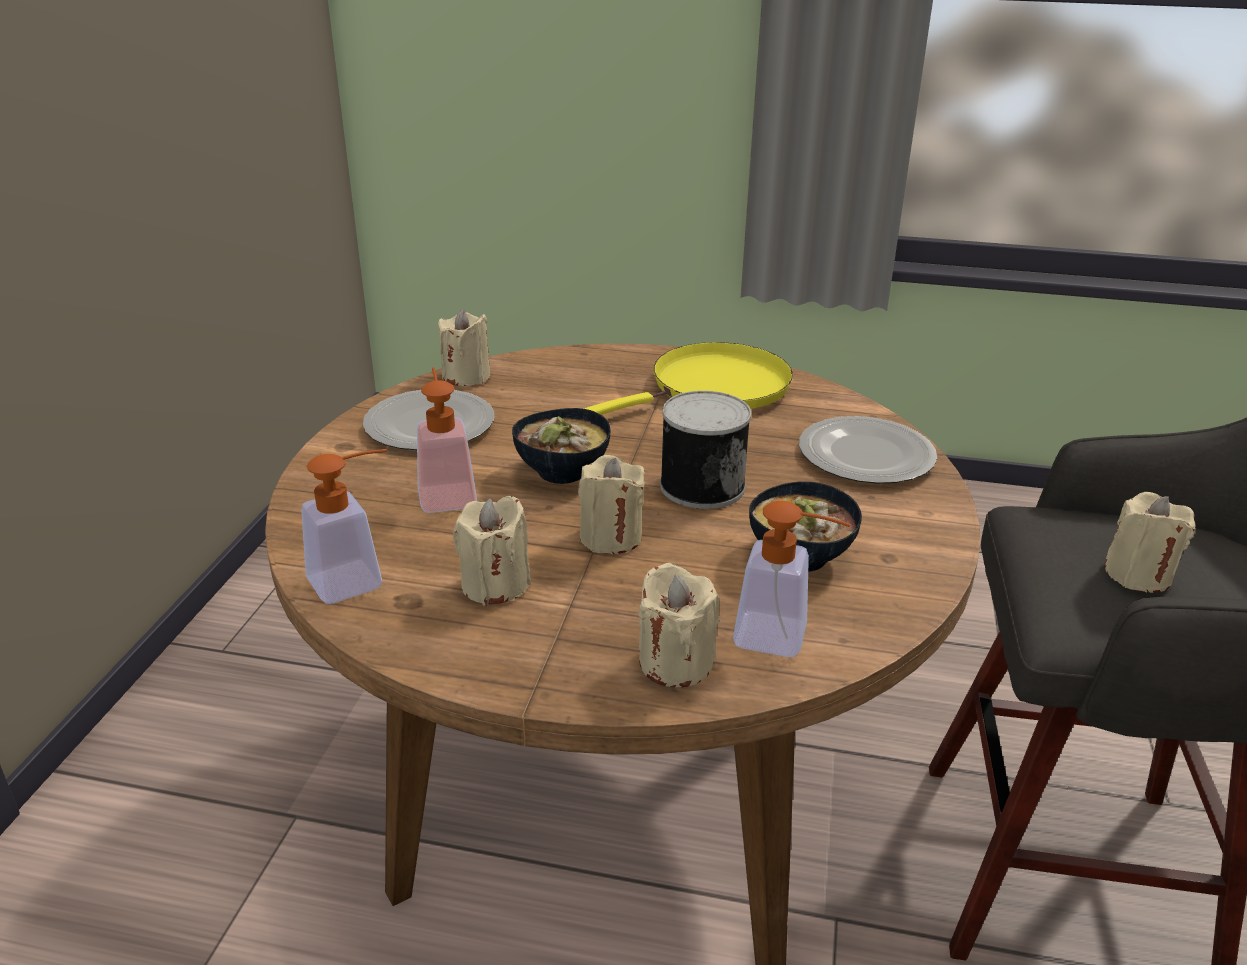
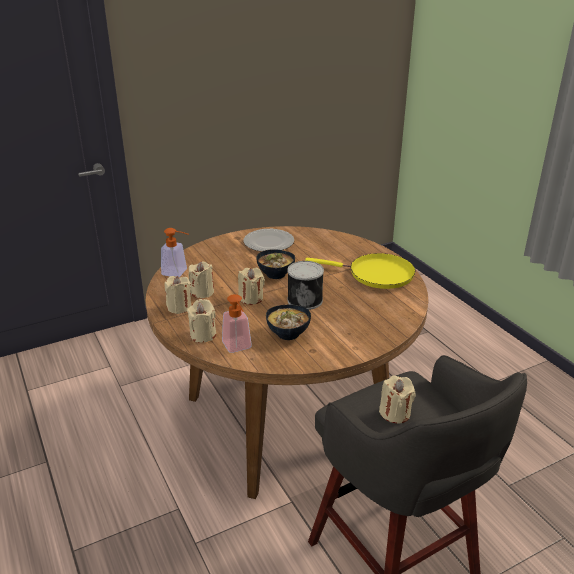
camera: 50 degrees right, 0 degrees up
soap dispenser [417,367,477,513] -> none
beige candle [438,309,490,386] -> beige candle moved to [165,276,191,314]
plate [799,416,937,484] -> none

